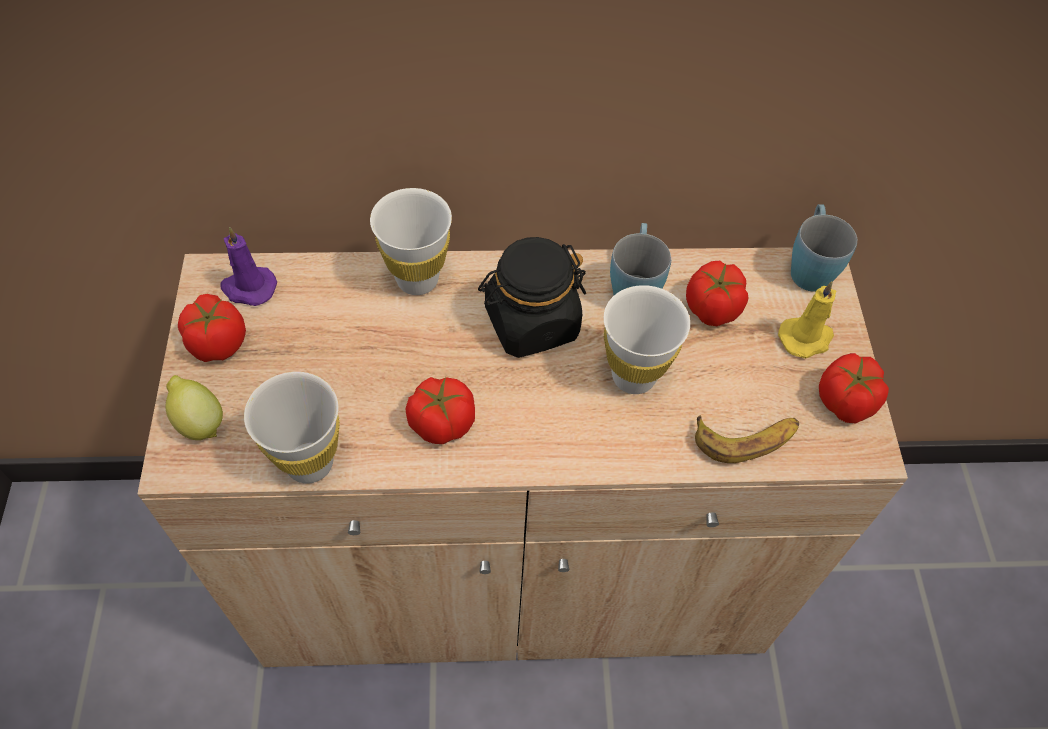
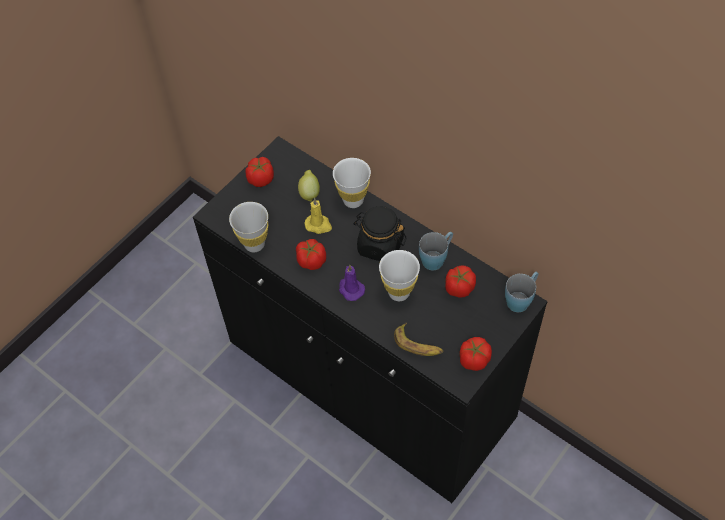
camera: 45 degrees right, 0 degrees up
beige cabinet [137,247,908,667] -> black cabinet [193,136,548,503]
lemon [165,375,223,440] -> lemon moved to [298,170,320,202]
purple candle [220,227,277,306] -> purple candle moved to [339,265,365,301]
yellow candle [778,281,836,358] -> yellow candle moved to [305,198,332,234]

